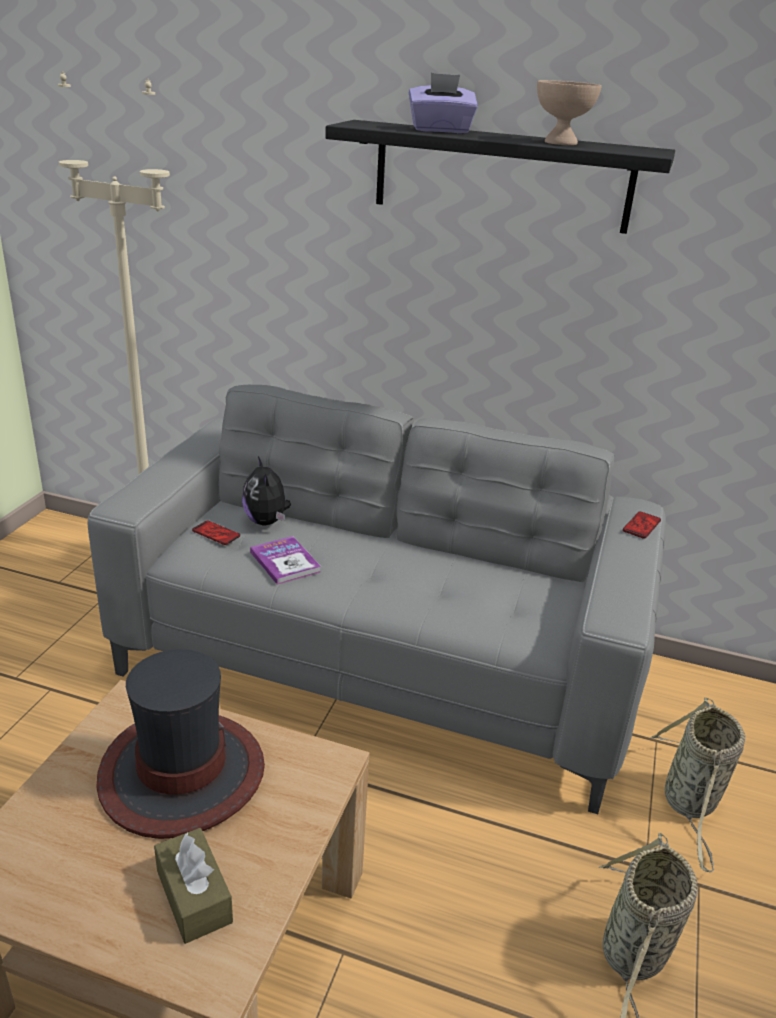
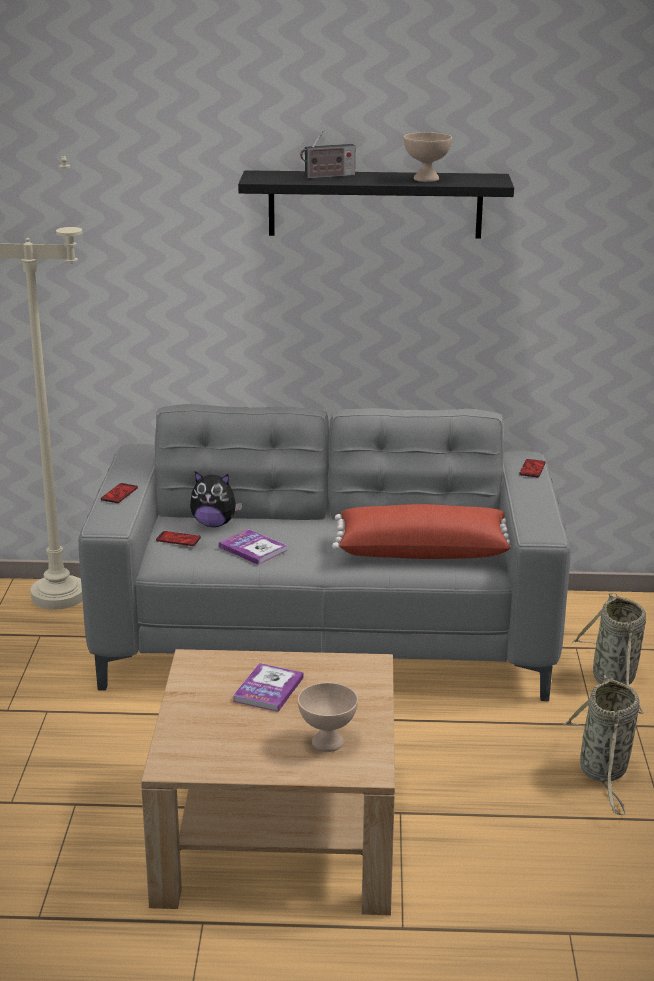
camera: 15 degrees left, 5 degrees down
hat [96,649,265,839] -> book [233,663,303,712]
brown tissue box [154,828,233,944] -> beige bowl [298,683,358,752]
plush toy [242,457,291,525] -> plush toy turned 45 degrees counterclockwise [190,471,242,527]
purple tissue box [409,73,478,133] -> radio [300,130,355,179]
none -> phone [101,483,138,503]
none -> red pillow [332,504,510,559]

